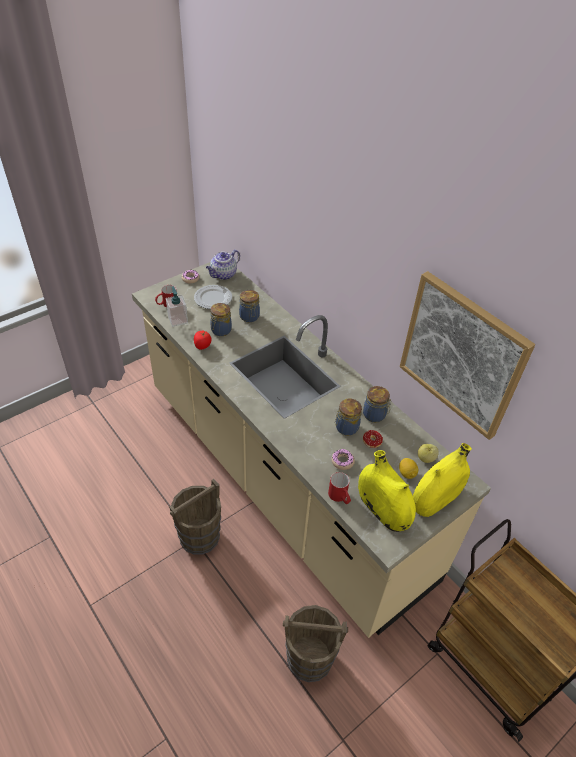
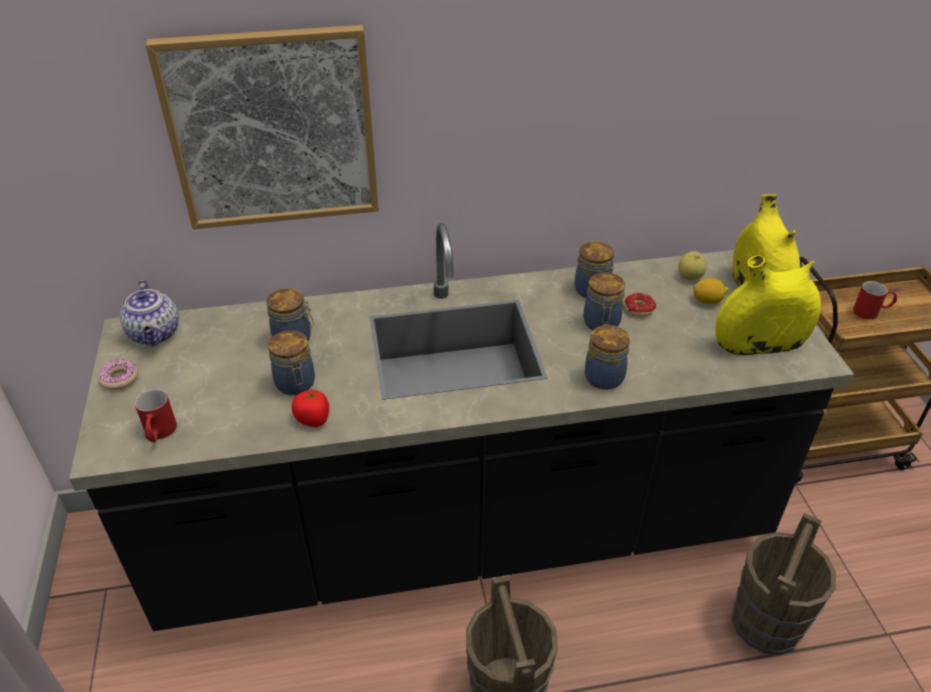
camera: 60 degrees left, 5 degrees down
beige counter [132,262,491,638] -> black counter [69,223,854,631]
soap dispenser [166,287,188,327] -> none
plate [194,285,232,309] -> none
red mug [328,472,351,504] -> red mug moved to [853,281,897,319]
donut [331,449,355,470] -> none
picture [400,271,535,440] -> picture moved to [145,25,379,229]
none -> jar [585,324,630,390]

